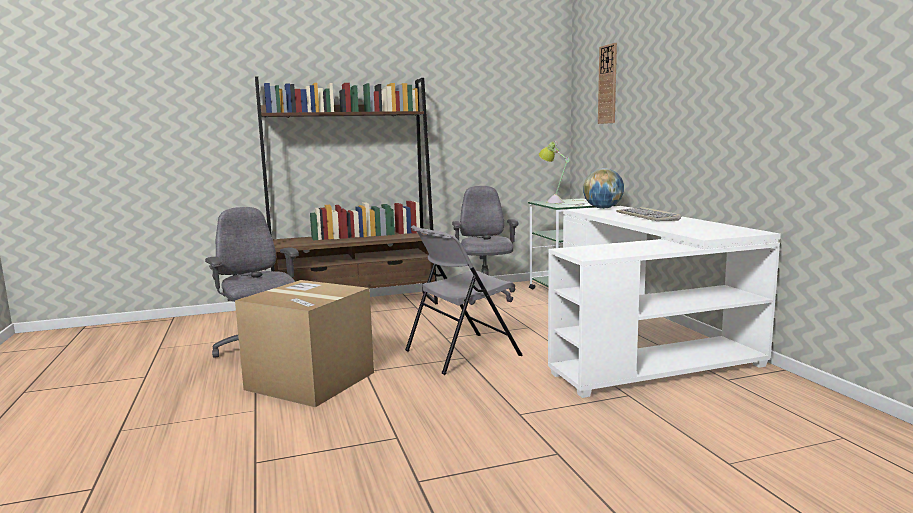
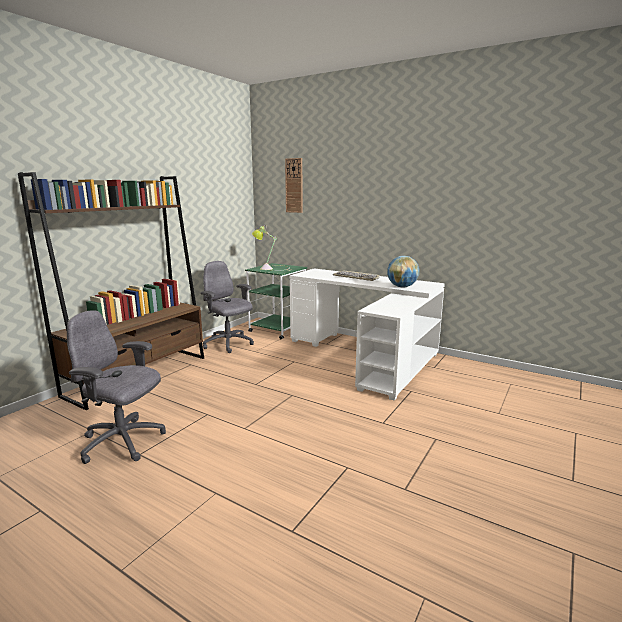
camera: 40 degrees left, 5 degrees up
cardboard box [235,280,374,407] -> none
grey chair [405,225,522,375] -> none
globe [583,168,624,209] -> globe moved to [387,256,420,287]

